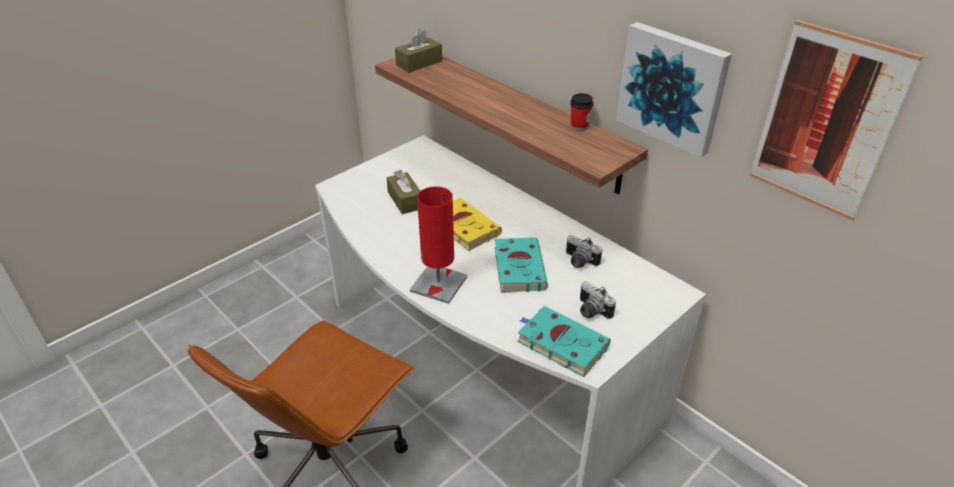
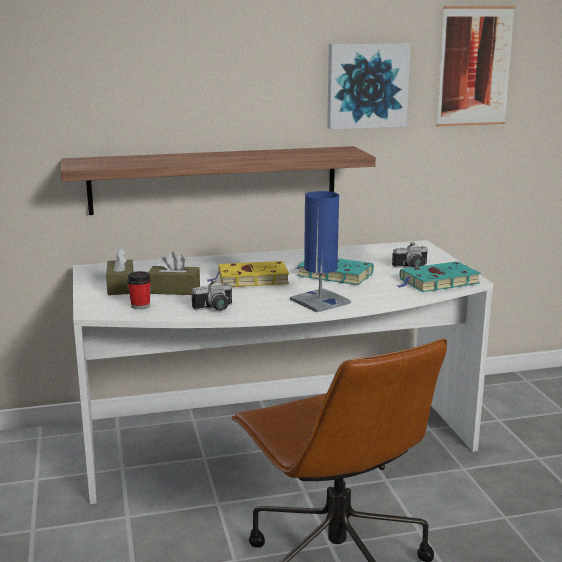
camera: 60 degrees left, 20 degrees down
brown tissue box [395,29,442,73] -> brown tissue box moved to [106,247,133,295]
red table lamp [410,186,467,304] -> blue table lamp [290,191,351,312]
camera [566,235,602,268] -> camera moved to [192,279,232,311]
cup [570,93,594,131] -> cup moved to [127,271,151,309]

